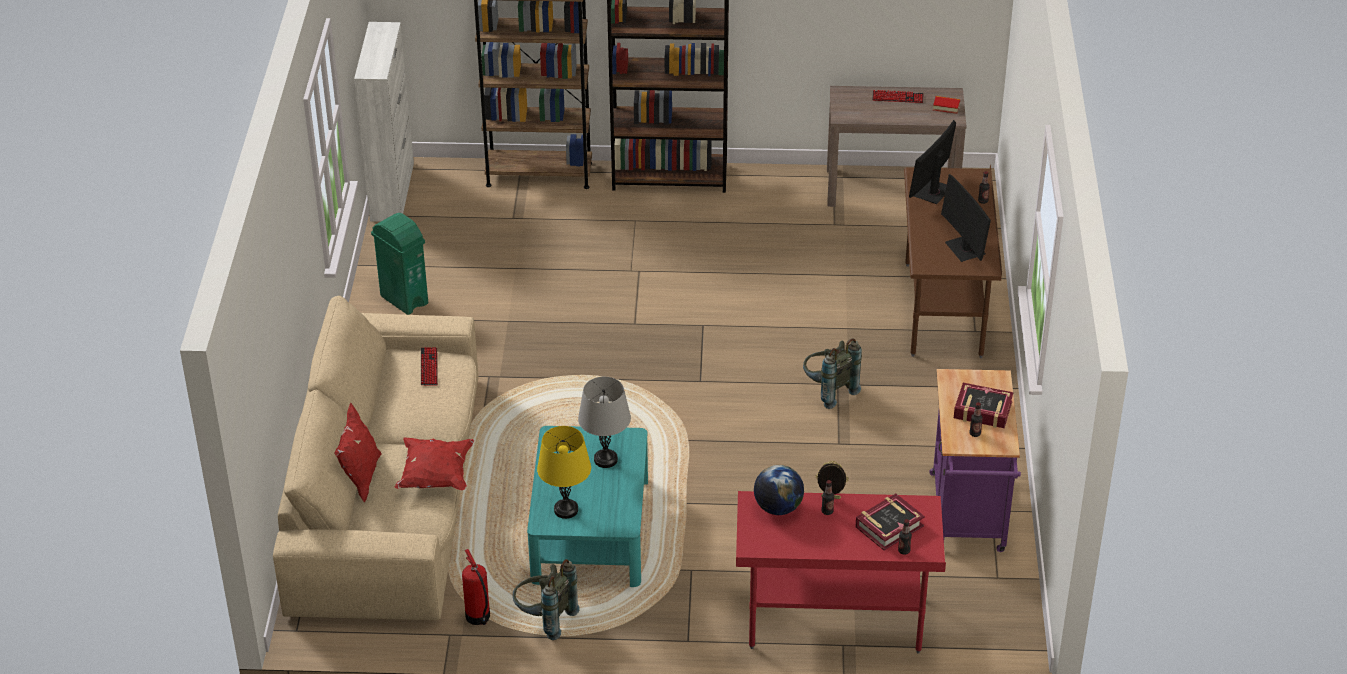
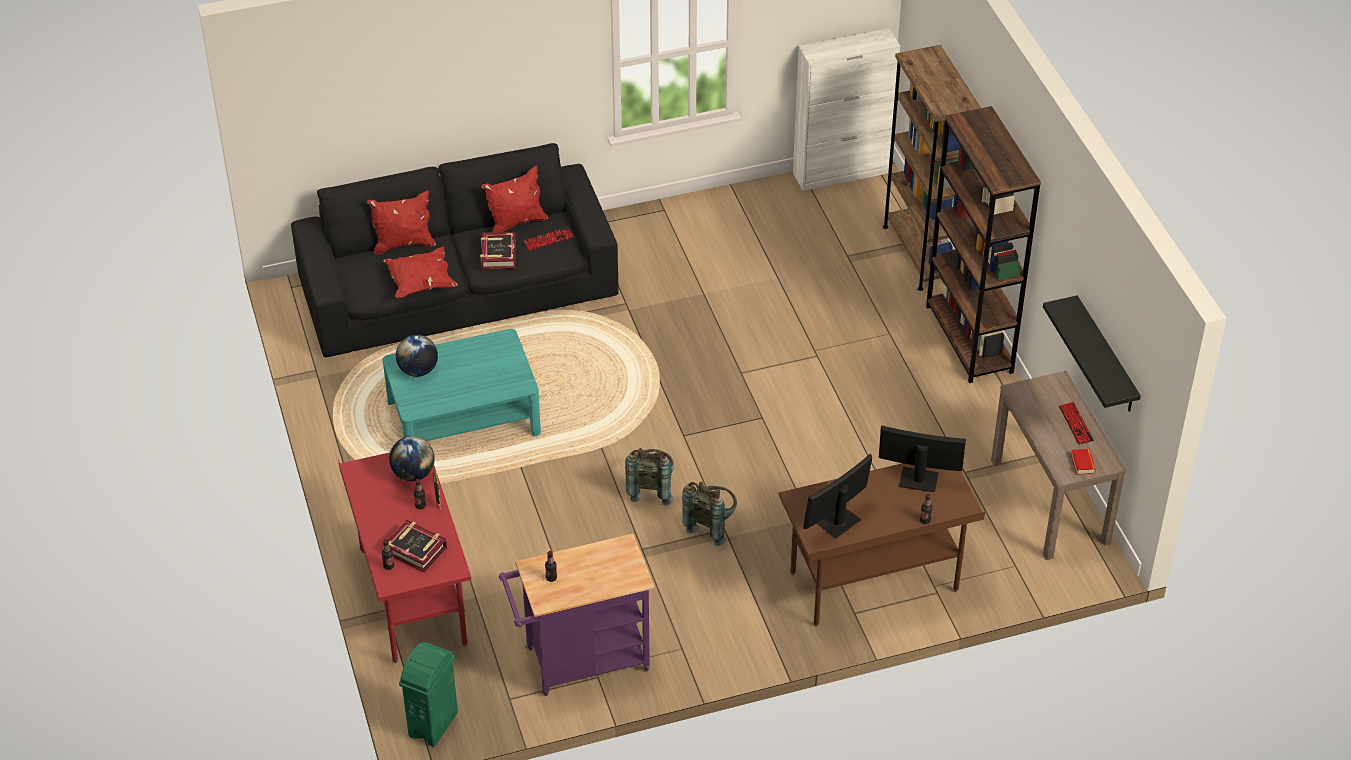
camera: 70 degrees right, 5 degrees up
beige sofa [273,296,479,620] -> black sofa [291,143,619,357]
green trash can [371,213,428,315] -> green trash can moved to [399,642,458,747]
fire extinguisher [462,549,490,625] -> none
grey backpack [513,559,579,640] -> grey backpack moved to [625,448,674,506]
yellow table lamp [537,426,591,519] -> globe [396,335,438,377]
grey table lamp [578,377,631,468] -> none
book [954,383,1013,428] -> book moved to [480,232,516,270]
none -> red pillow [482,166,548,232]
none -> black shelf [1043,295,1141,412]

